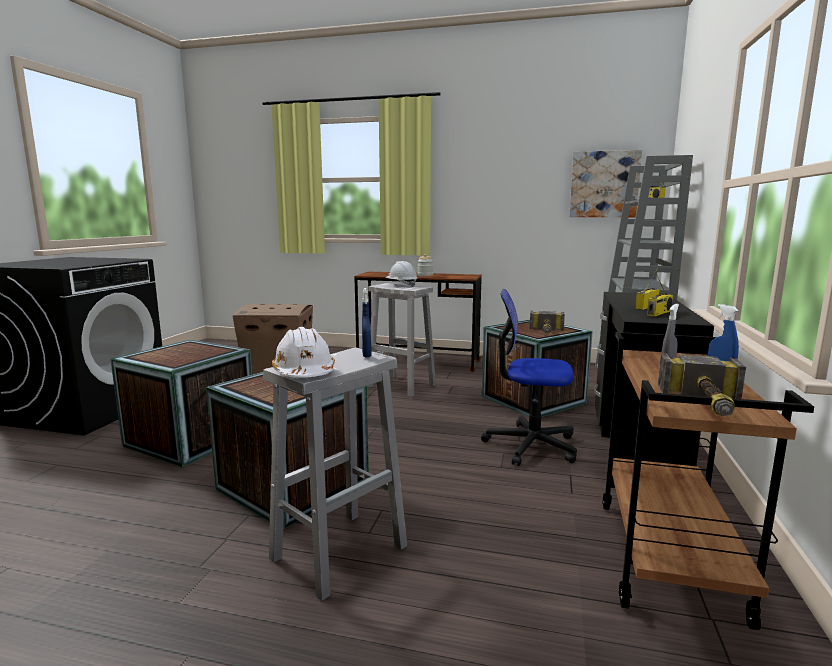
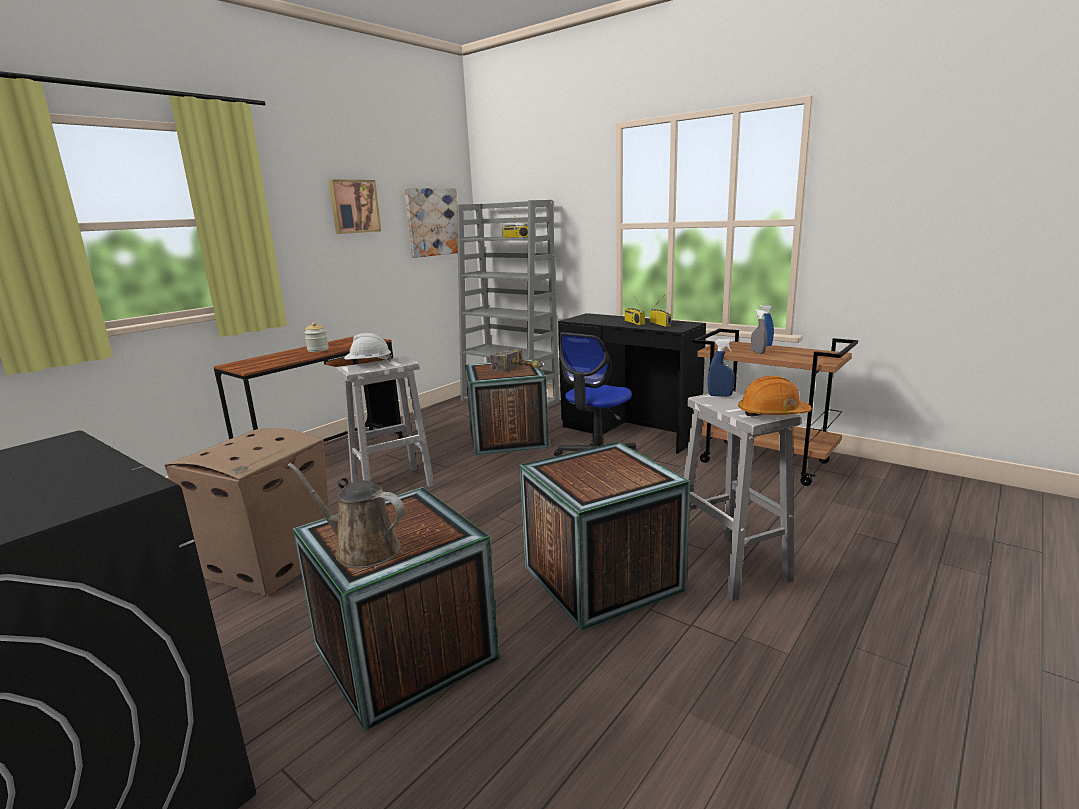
camera: 65 degrees left, 5 degrees up
white hard hat [272,327,335,378] -> orange hard hat [738,376,812,416]
hammer [658,353,746,416] -> none
none -> brown watering can [287,463,405,569]
none -> picture [329,179,381,234]

